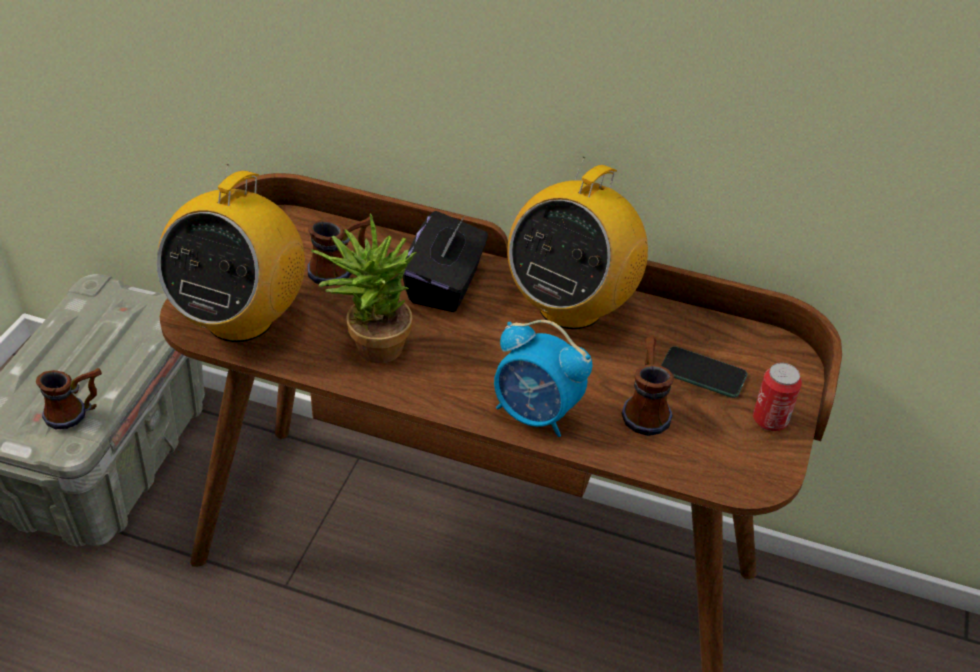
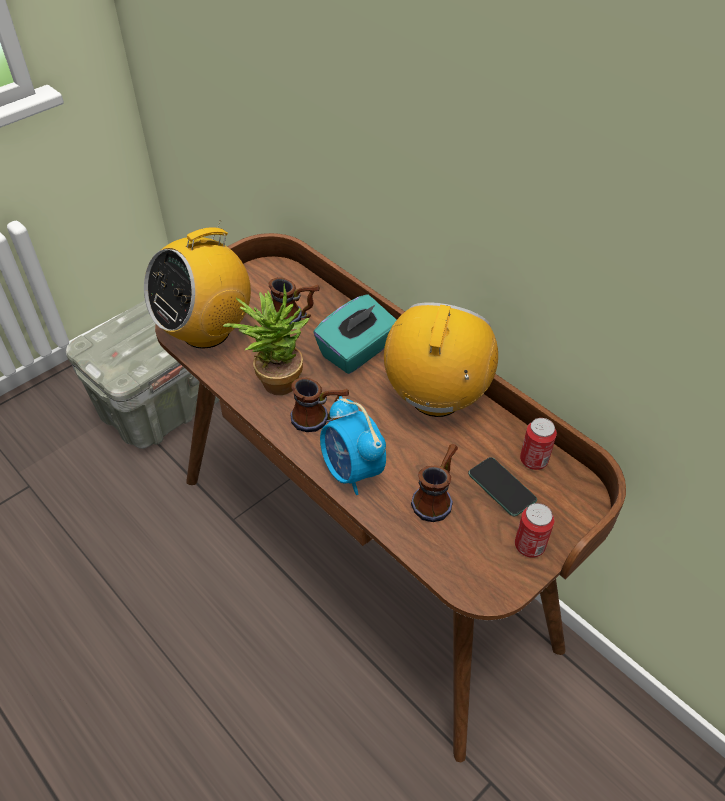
camera: 30 degrees right, 5 degrees up
mug [36,368,102,429] -> mug moved to [290,377,349,432]
black tissue box [403,211,488,312] -> turquoise tissue box [313,294,396,374]
radio [507,157,648,329] -> radio turned 135 degrees clockwise [384,302,498,417]
none -> can [520,418,557,470]

